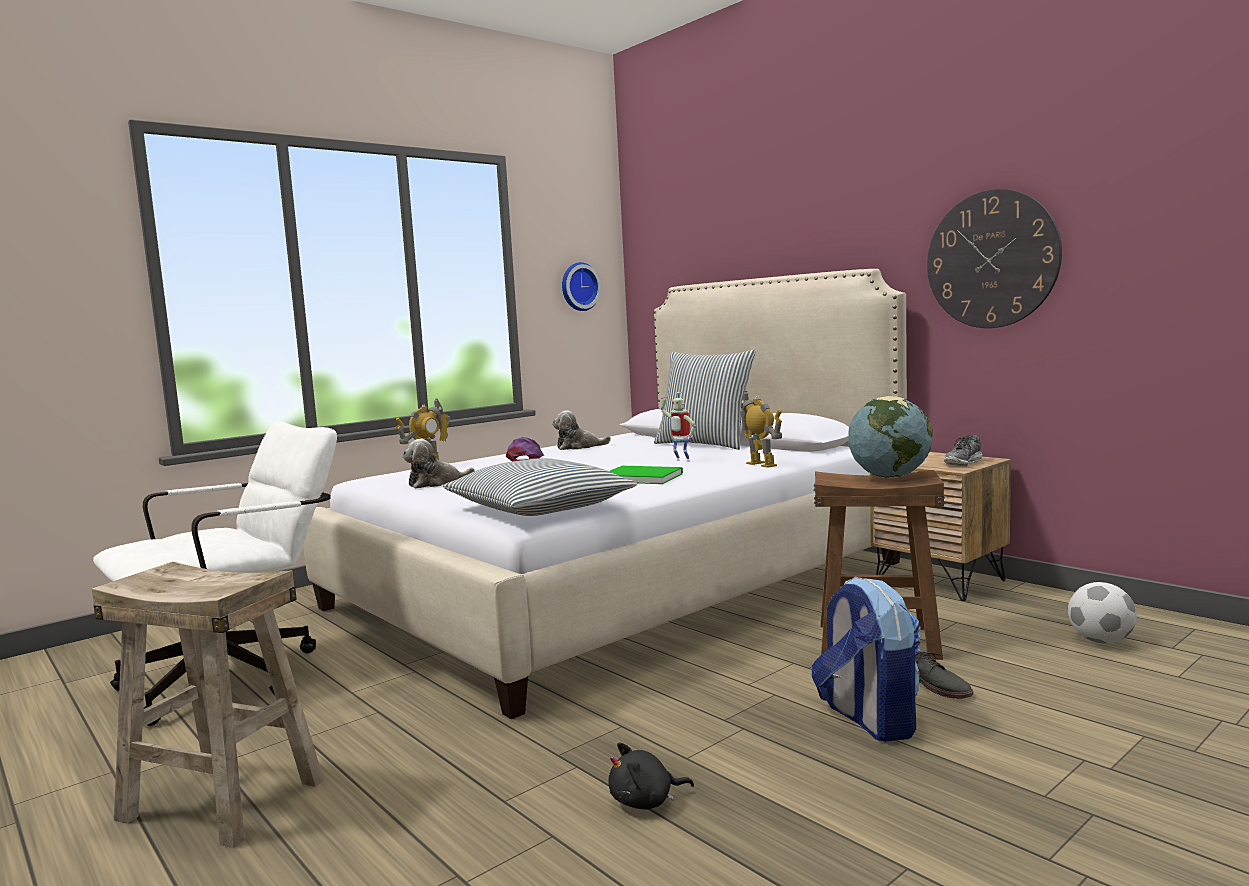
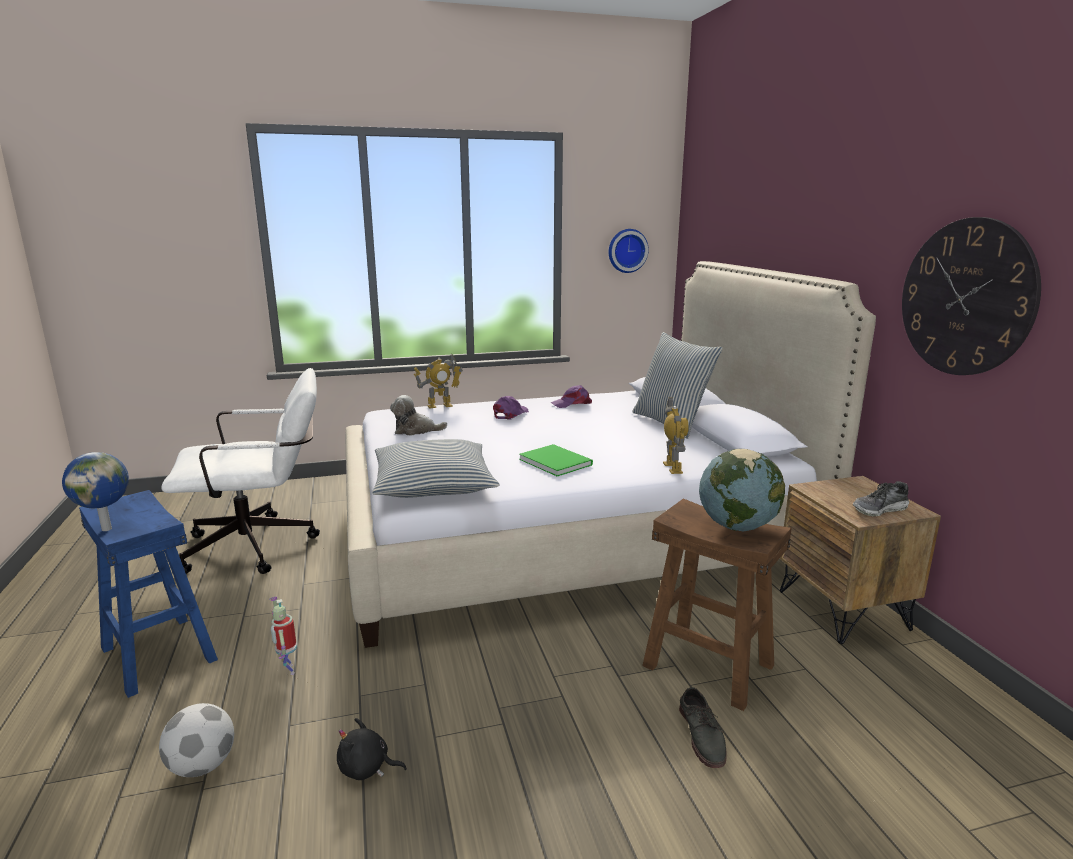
camera: 25 degrees right, 10 degrees up
beige stool [92,562,324,848] -> blue stool [79,490,218,698]
plush toy [552,410,611,450] -> purple cap [551,385,592,408]
toy robot [660,392,696,462] -> toy robot moved to [270,597,297,675]
backpack [812,577,921,742] -> none
football [1068,582,1137,644] -> football moved to [159,703,234,777]
none -> globe [62,452,129,531]

